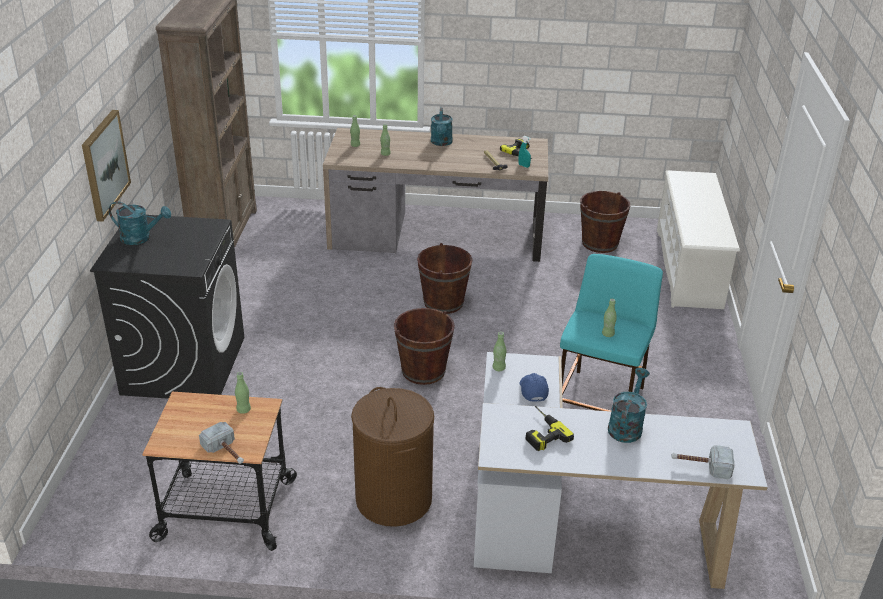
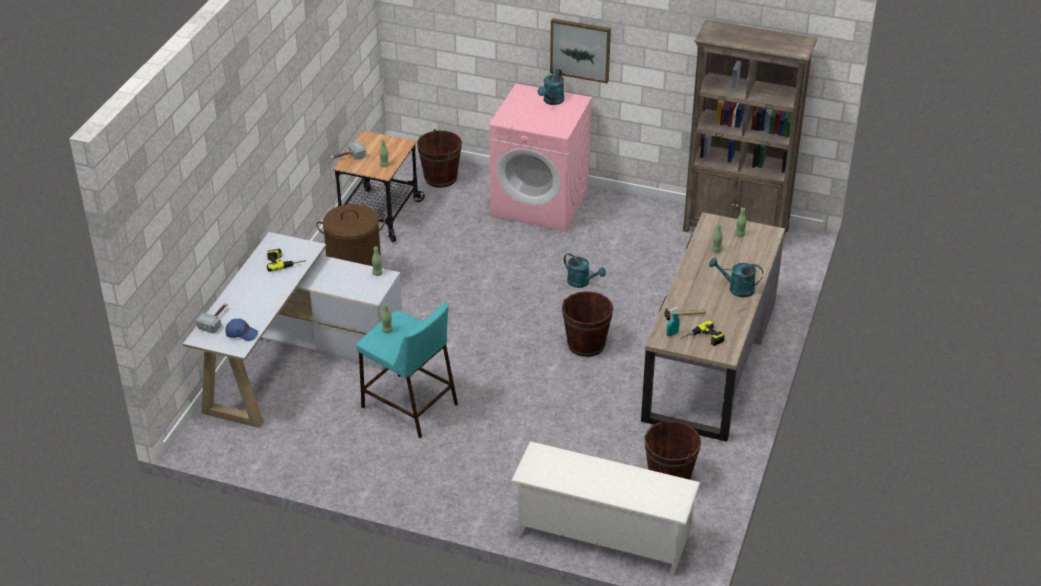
camera: 105 degrees right, 5 degrees up
black washing machine [90,215,245,399] -> pink washing machine [489,83,592,232]
brown bucket [394,308,455,385] -> brown bucket moved to [417,129,462,188]
blue cap [520,373,549,402] -> blue cap moved to [225,319,258,341]
turquoise watering can [608,368,650,443] -> turquoise watering can moved to [564,253,606,288]

